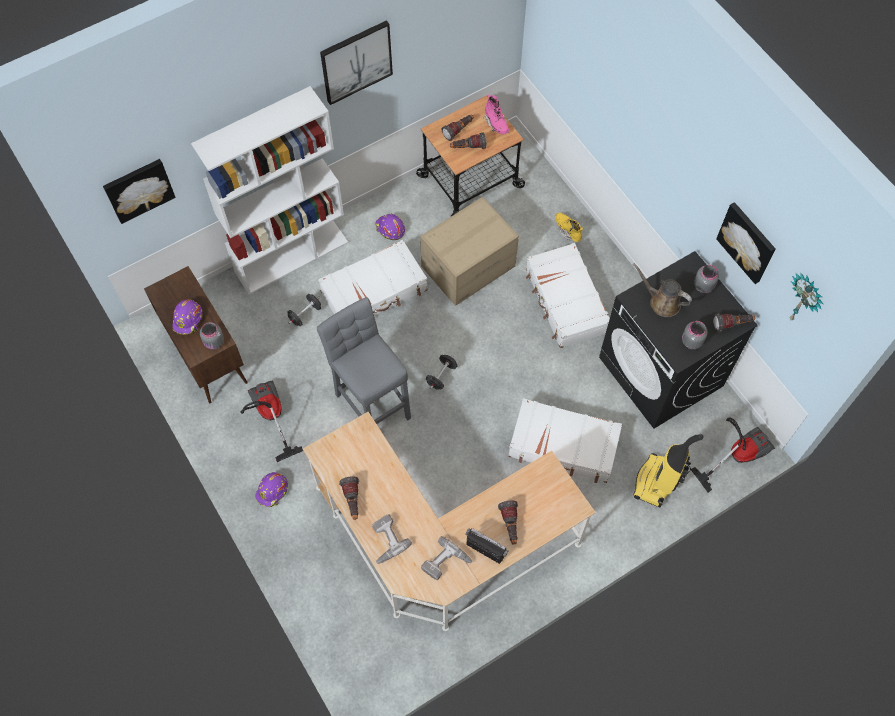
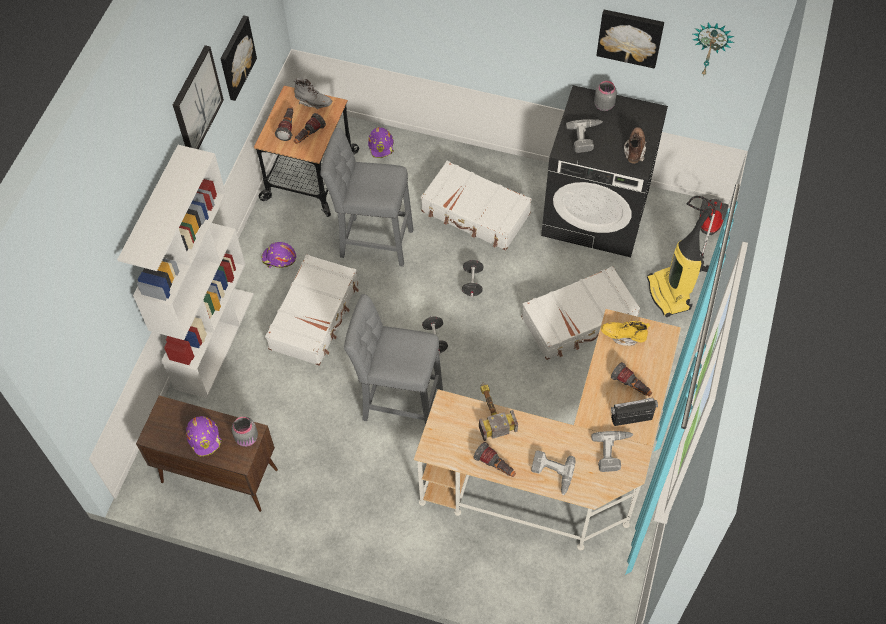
camera: 40 degrees left, 5 degrees down
picture [103,159,176,224] -> picture moved to [221,15,257,101]
vacuum cleaner [241,381,303,462] -> none
purple hard hat [255,472,288,507] -> purple hard hat moved to [368,127,394,158]
black dumbbell [288,294,321,326] -> black dumbbell moved to [462,259,483,297]
cardboard box [420,197,519,306] -> grey stool [320,128,413,267]
pink boot [484,94,509,134] -> grey boot [293,77,332,109]
yellow boot [555,213,583,242] -> yellow boot moved to [601,321,650,346]
brown watering can [633,263,692,317] -> power drill [566,119,603,153]
grey jar [682,321,708,349] -> brown boot [624,127,647,163]
flashlight [713,313,756,332] -> none
none -> hammer [479,383,518,441]

